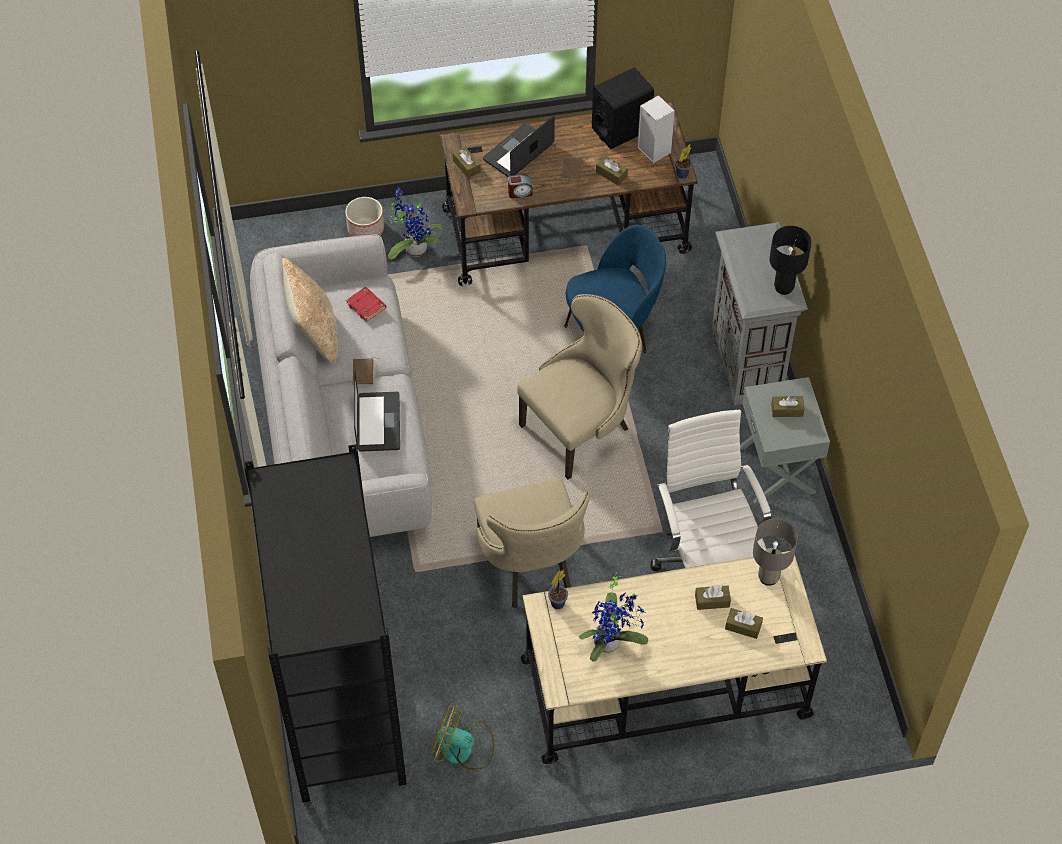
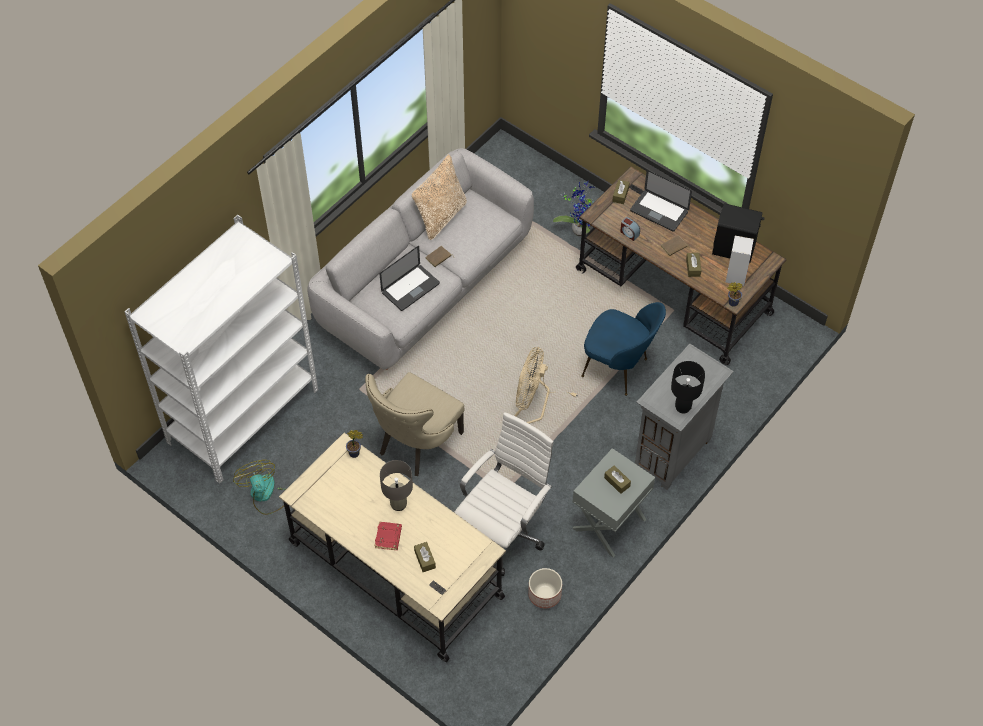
camera: 50 degrees right, 0 degrees up
black bookcase [244,444,407,802] -> white bookcase [124,215,318,484]
planter [345,197,384,237] -> planter moved to [528,568,562,609]
red book [346,287,386,322] -> red book moved to [375,521,402,550]
laptop [483,116,555,177] -> laptop turned 150 degrees counterclockwise [630,170,692,232]
beige chair [517,294,642,479] -> beige fan [514,347,578,424]
potted plant [579,572,648,662] -> none
brown tissue box [695,585,731,610] -> none
grey table lamp [753,519,798,586] -> grey table lamp moved to [380,460,413,511]

